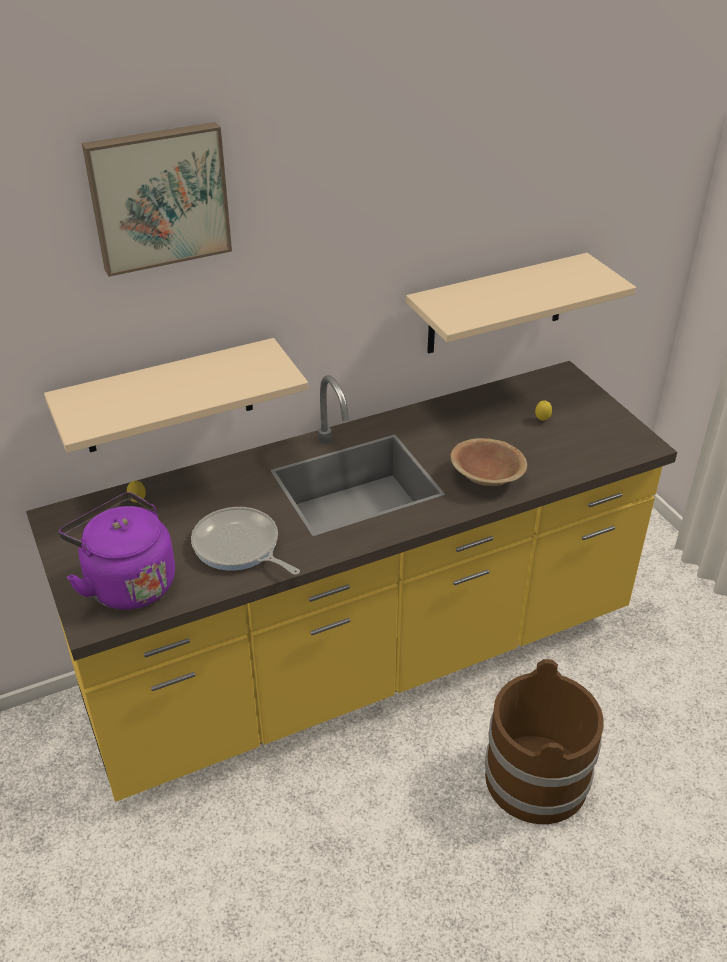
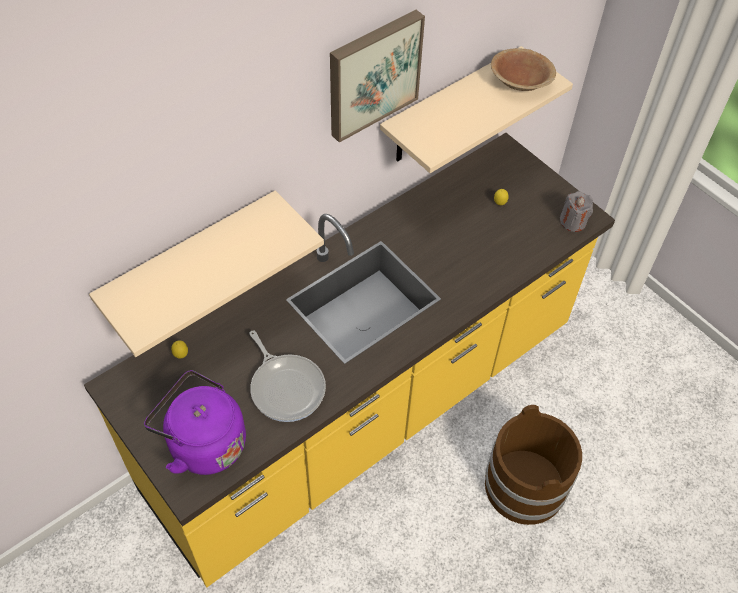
camera: 15 degrees left, 15 degrees up
picture [82,122,232,277] -> picture moved to [330,10,425,143]
frying pan [191,507,300,575] -> frying pan turned 150 degrees counterclockwise [249,330,326,422]
brown bowl [450,438,527,486] -> brown bowl moved to [491,48,556,91]
none -> grey candle [560,191,593,232]

